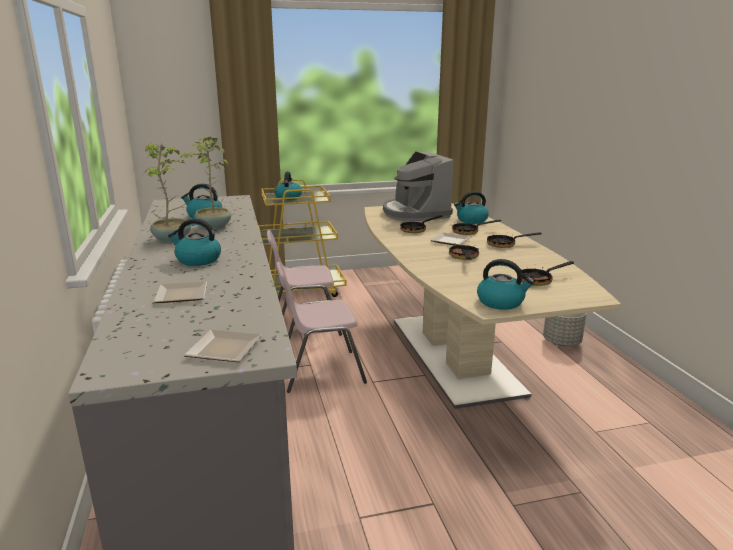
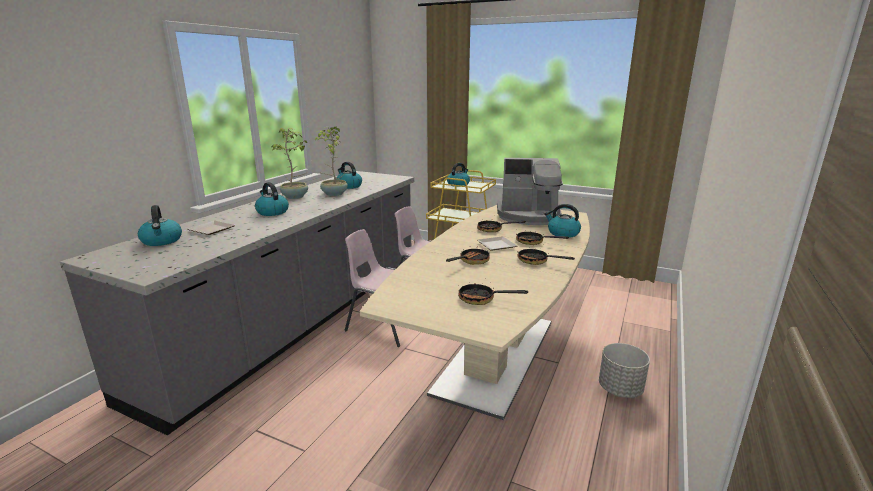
camera: 40 degrees right, 0 degrees up
plate [184,330,262,362] -> none
coffee machine [383,151,454,221] -> coffee machine turned 105 degrees counterclockwise [497,158,563,225]
kettle [477,259,534,310] -> kettle moved to [138,205,182,246]

